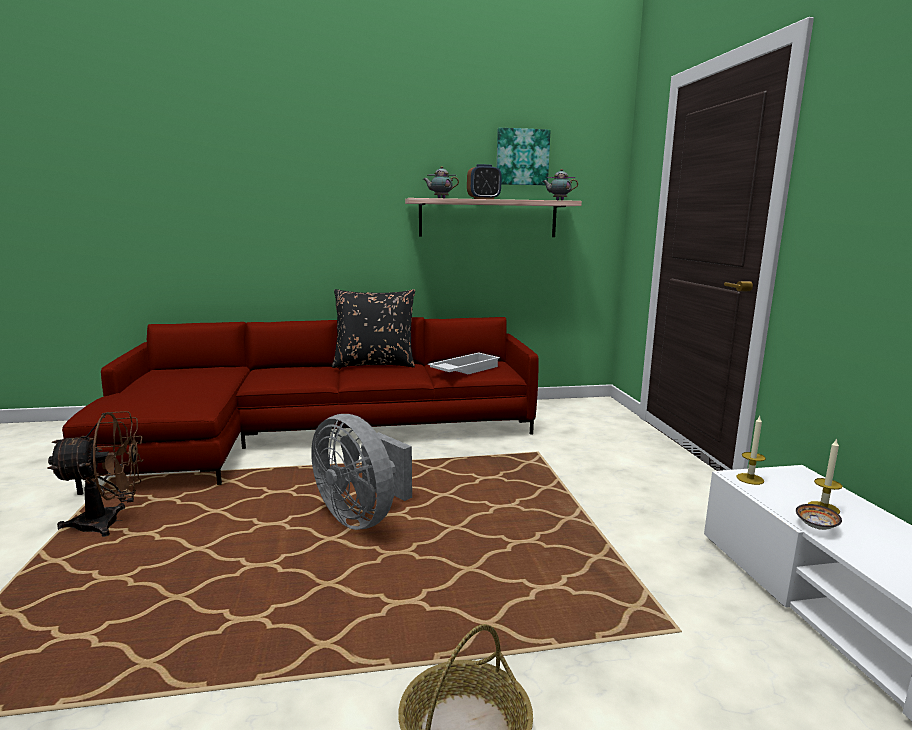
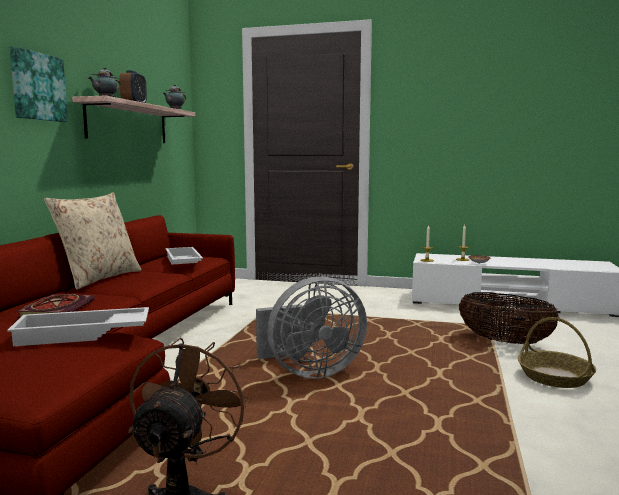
camera: 65 degrees left, 5 degrees down
black pillow [332,289,415,368] -> beige pillow [44,192,142,290]
picture [497,128,551,185] -> picture moved to [10,47,68,122]
none -> white tray [7,307,149,346]
none -> book [16,294,95,318]
none -> basket [459,292,560,344]

